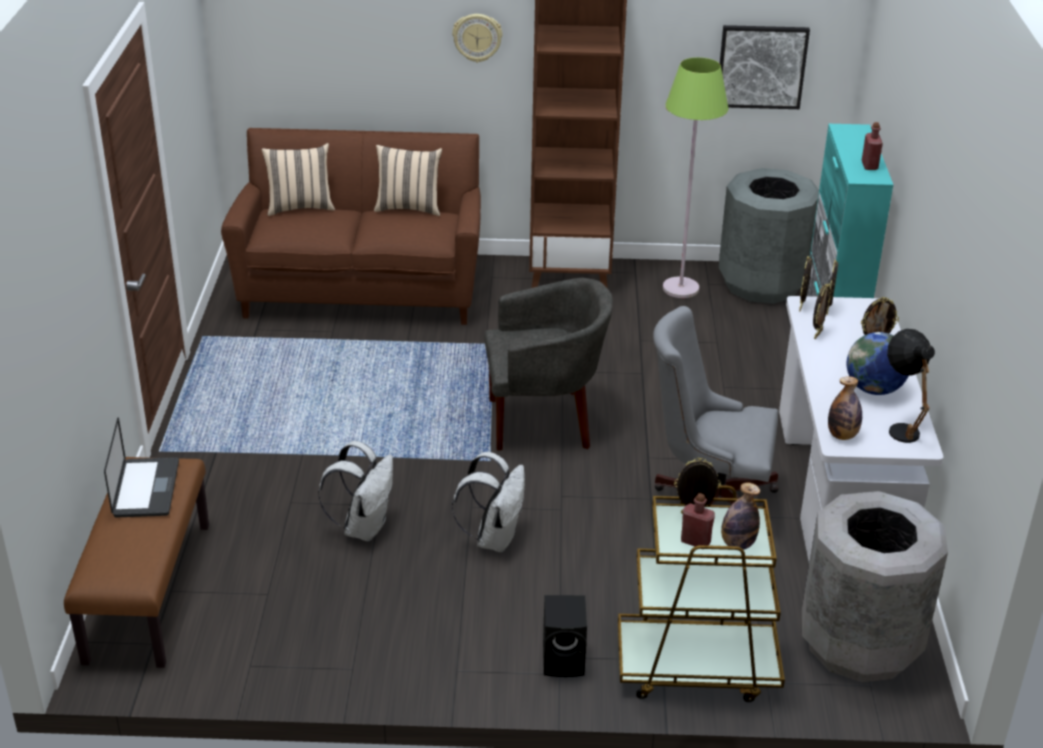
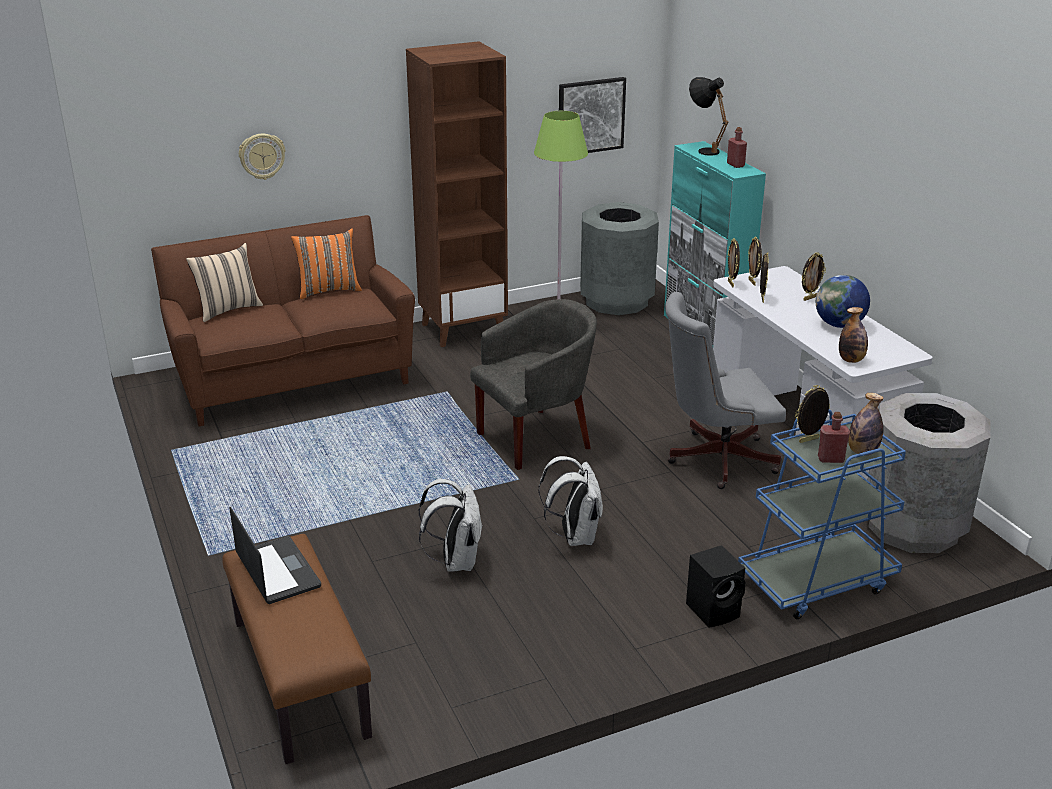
camera: 25 degrees left, 5 degrees down
beige pillow [374,145,442,216] -> orange pillow [291,228,362,299]
wall clock [452,14,502,63] -> wall clock moved to [239,134,285,180]
brown cart [618,485,785,702] -> blue cart [738,409,906,619]
black table lamp [887,329,935,443] -> black table lamp moved to [689,77,728,156]

